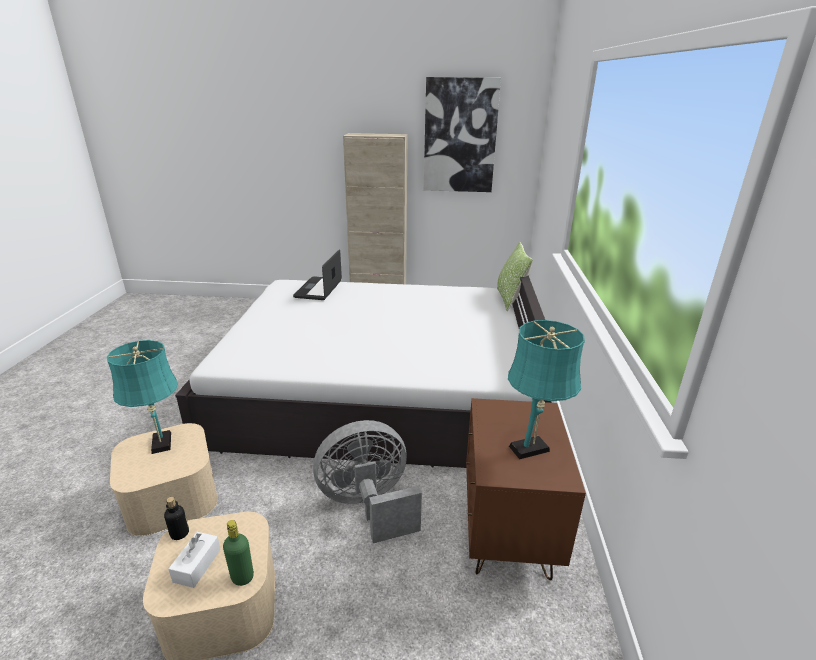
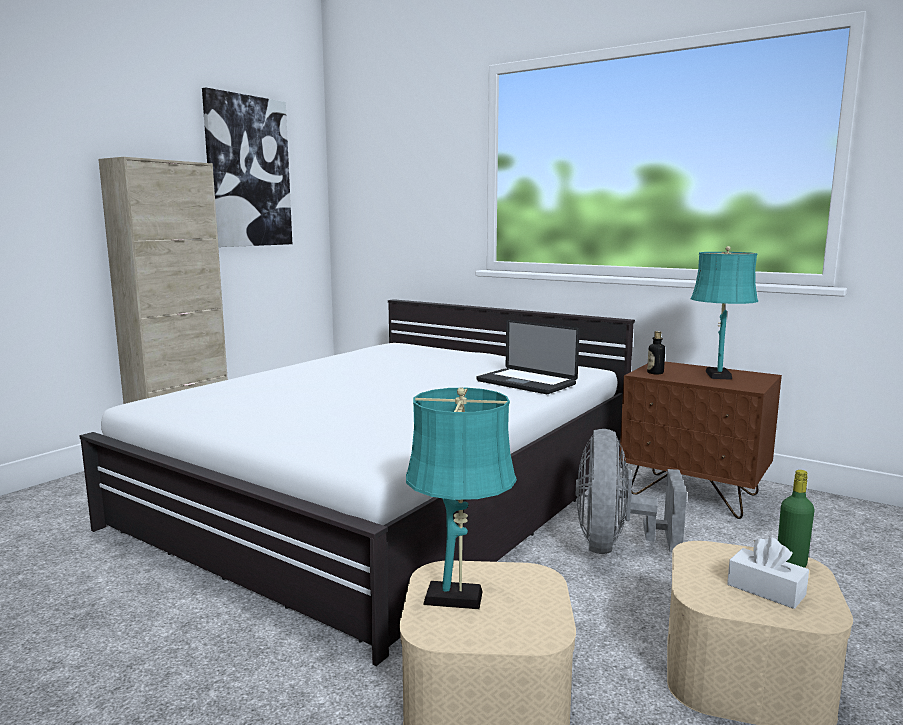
camera: 60 degrees left, 15 degrees down
bottle [164,497,189,540] -> bottle moved to [647,331,665,374]
laptop [293,249,342,300] -> laptop moved to [477,320,580,394]
pillow [497,242,533,311] -> none

